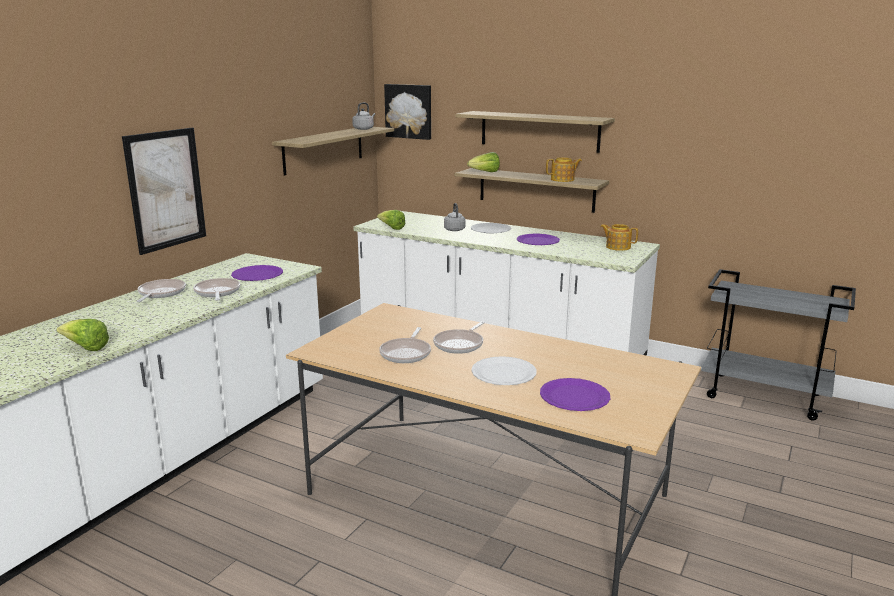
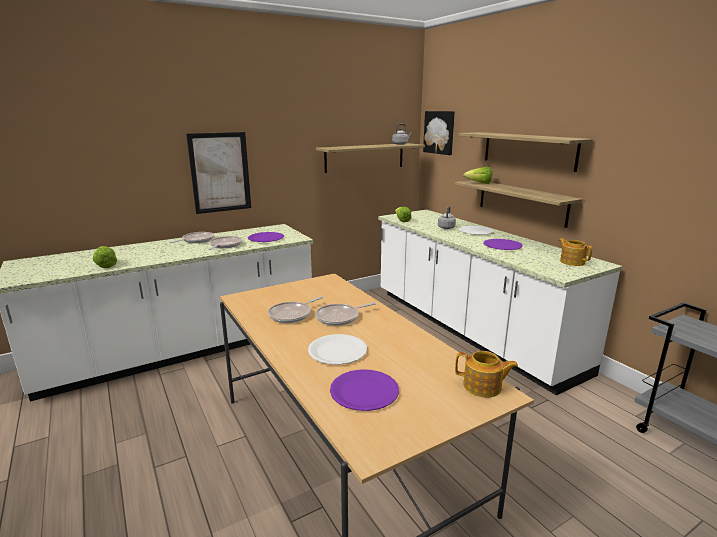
camera: 30 degrees right, 0 degrees up
teapot [546,157,582,182] -> teapot moved to [455,351,518,397]

